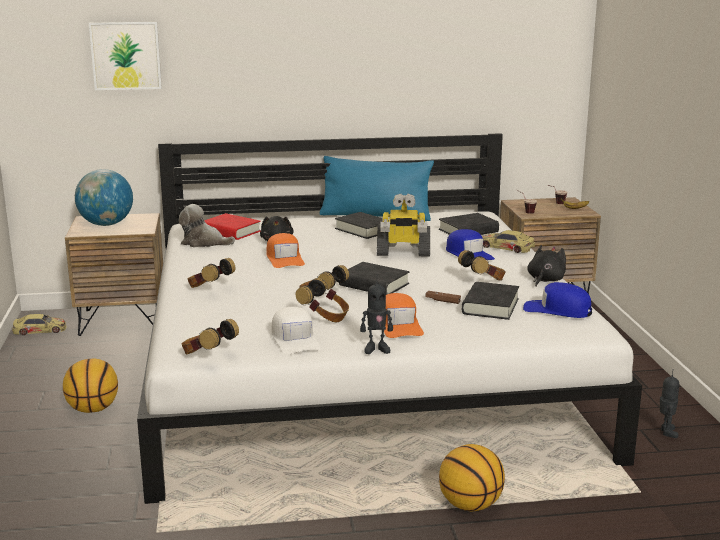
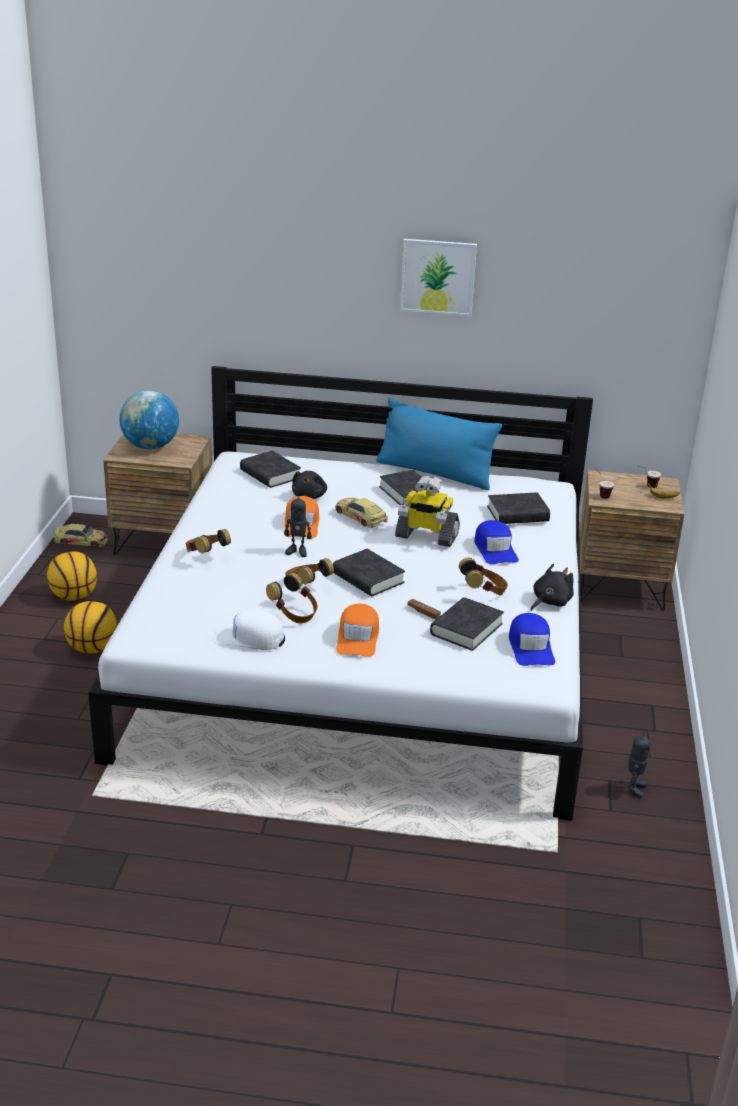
camera: 15 degrees right, 10 degrees up
picture [89,22,162,90] -> picture moved to [400,239,477,316]
plush toy [178,204,235,247] -> none
headphones [182,319,239,354] -> none
red book [204,213,261,240] -> black book [240,451,301,488]
white cap [271,307,321,354] -> white cap turned 105 degrees clockwise [214,609,285,650]
toy robot [360,275,393,354] -> toy robot moved to [284,491,312,557]
basketball [439,444,505,511] -> basketball moved to [47,551,97,601]
toy car [482,230,535,253] -> toy car moved to [335,498,388,528]
blue cap [523,282,592,318] -> blue cap turned 135 degrees counterclockwise [509,613,555,666]

